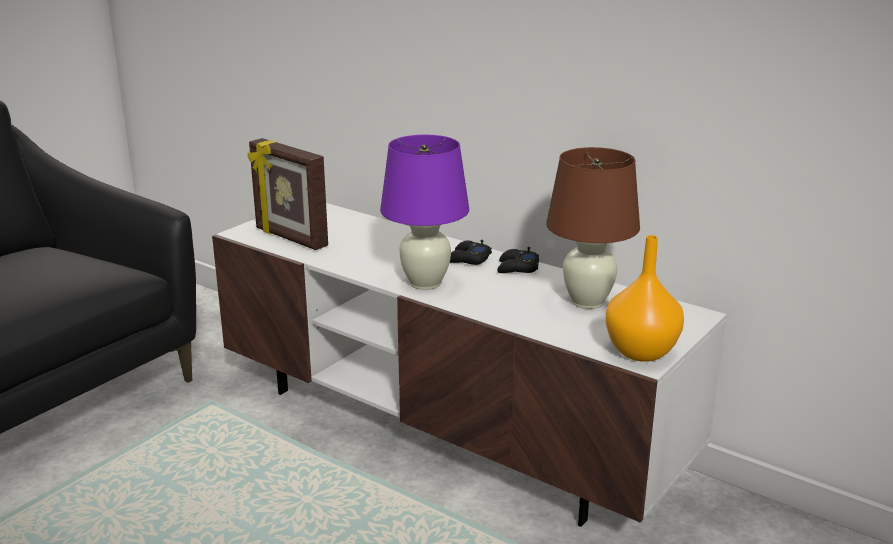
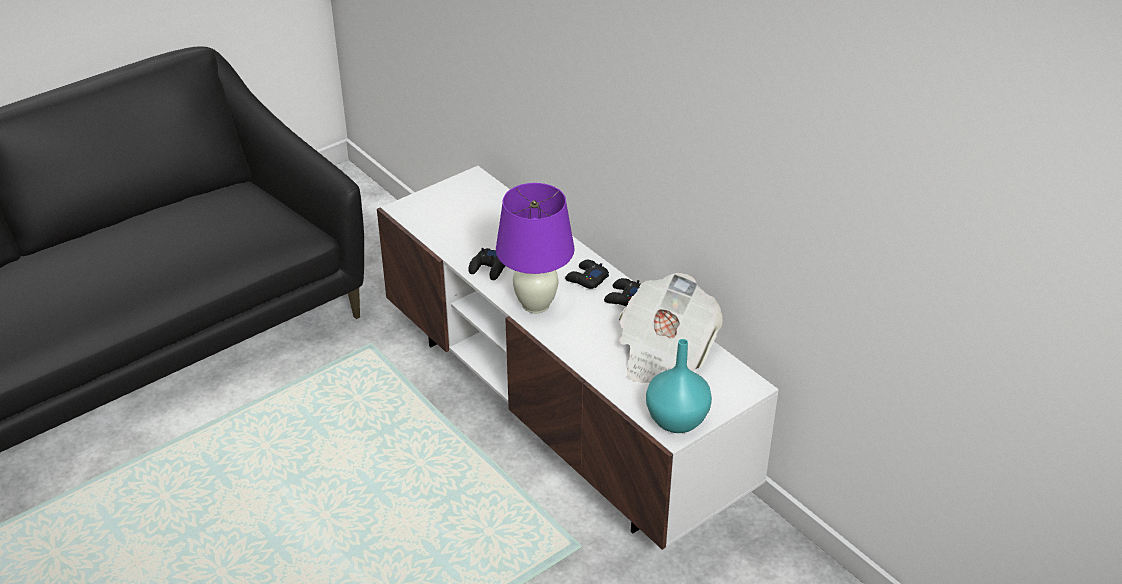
camera: 15 degrees right, 15 degrees up
picture frame [248,138,328,250] -> none
brown table lamp [546,147,640,309] -> newspaper [619,273,723,383]
orange vase [605,235,684,362] -> turquoise vase [646,339,712,433]
none -> black game controller [468,248,505,280]

